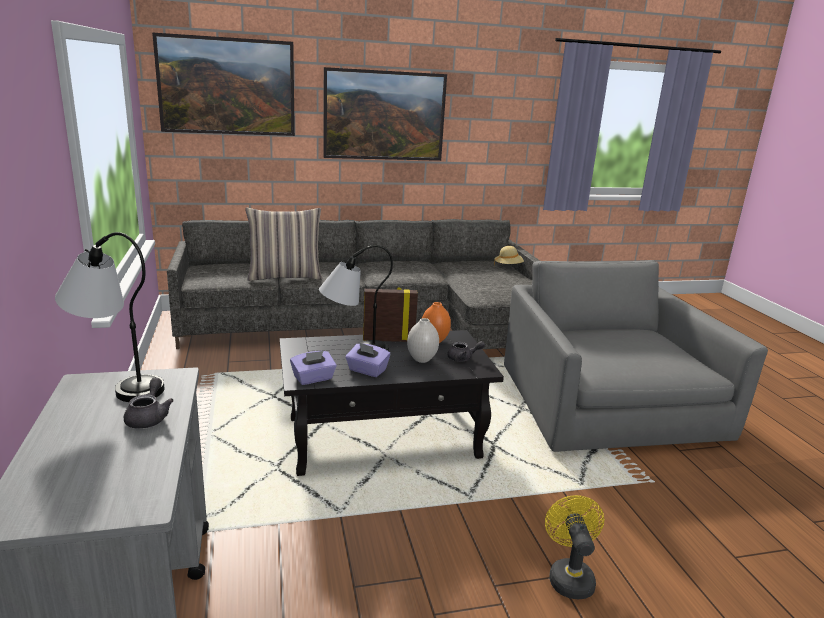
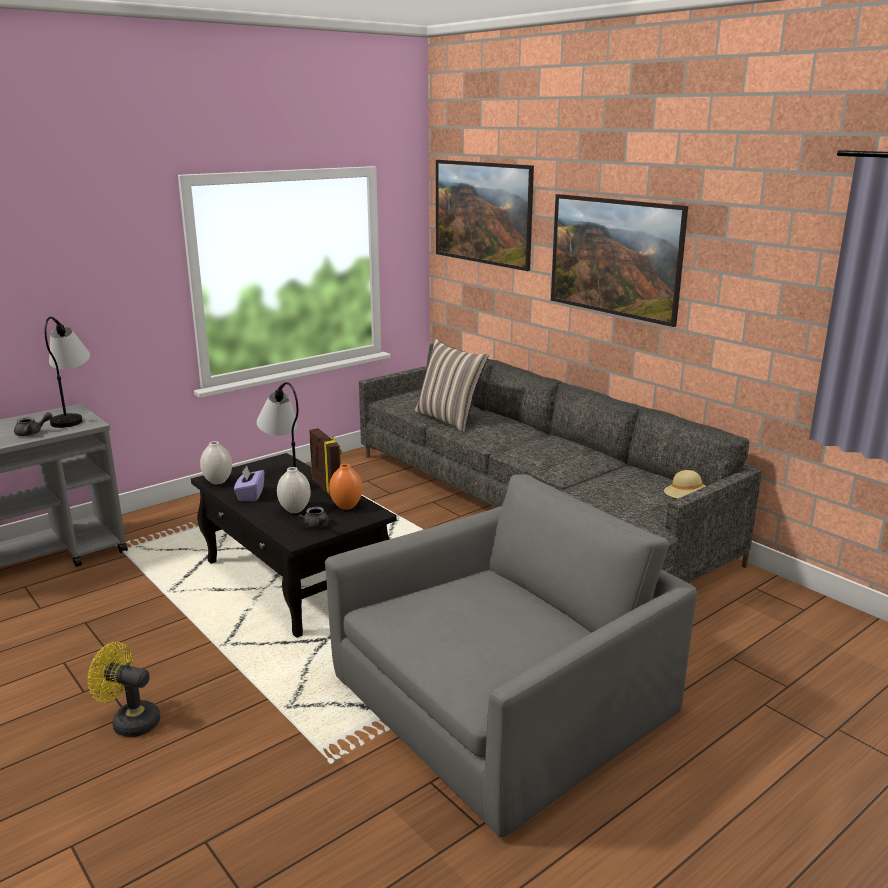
camera: 65 degrees right, 0 degrees up
purple tissue box [290,351,337,385] -> white vase [200,441,232,485]
yellow fan [545,495,604,599] -> yellow fan turned 135 degrees counterclockwise [87,642,161,737]

